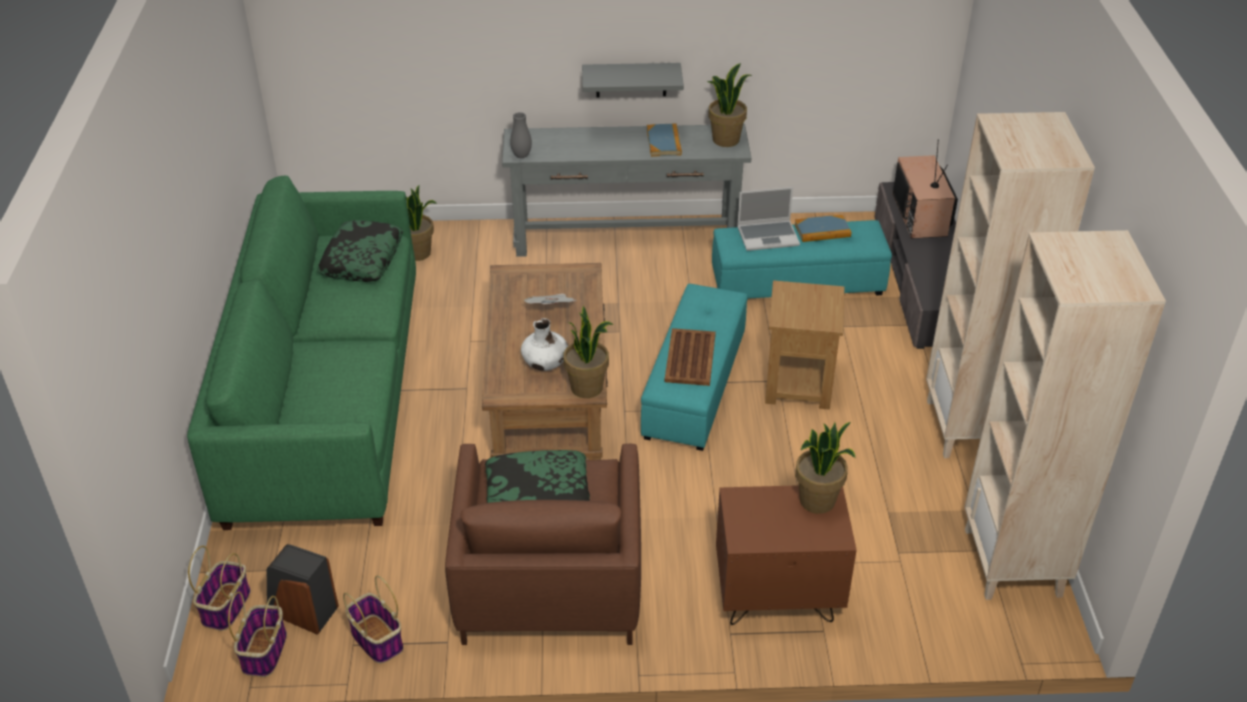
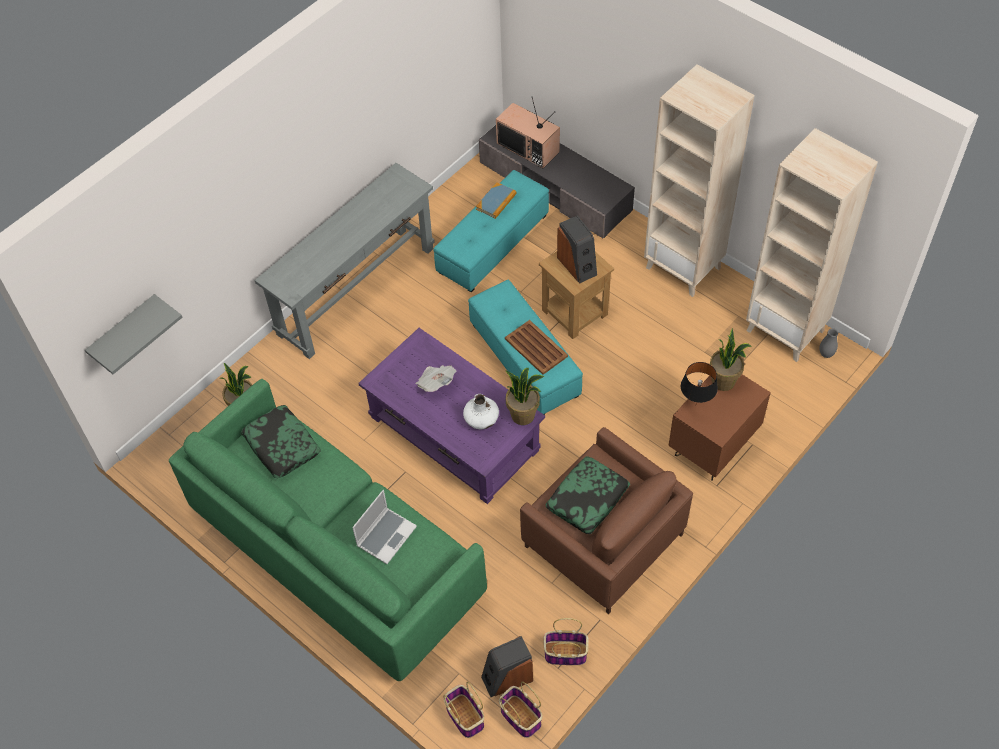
camera: 45 degrees left, 15 degrees up
brown coffee table [482,263,608,460] -> purple coffee table [358,328,545,504]
grey vase [510,112,532,158] -> grey vase moved to [820,328,838,358]
grey shelf [582,63,684,98] -> grey shelf moved to [85,294,182,374]
book [647,123,682,157] -> none
potted plant [707,63,752,147] -> none
laptop [737,187,800,251] -> laptop moved to [352,490,417,564]
none -> speaker [557,215,597,284]
none -> black table lamp [681,362,718,404]

